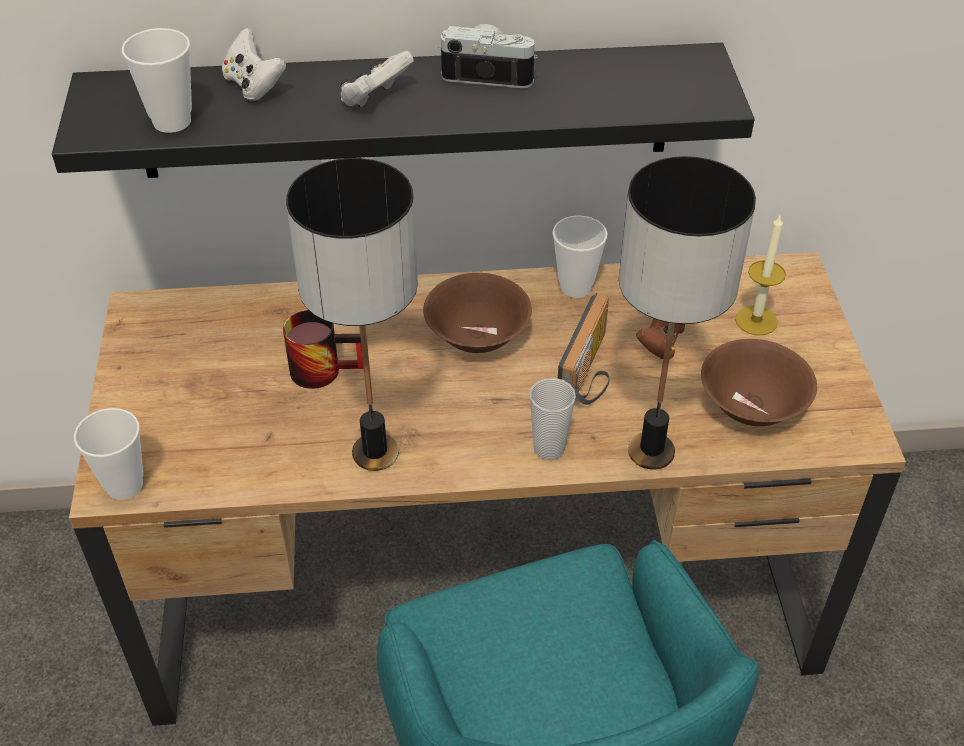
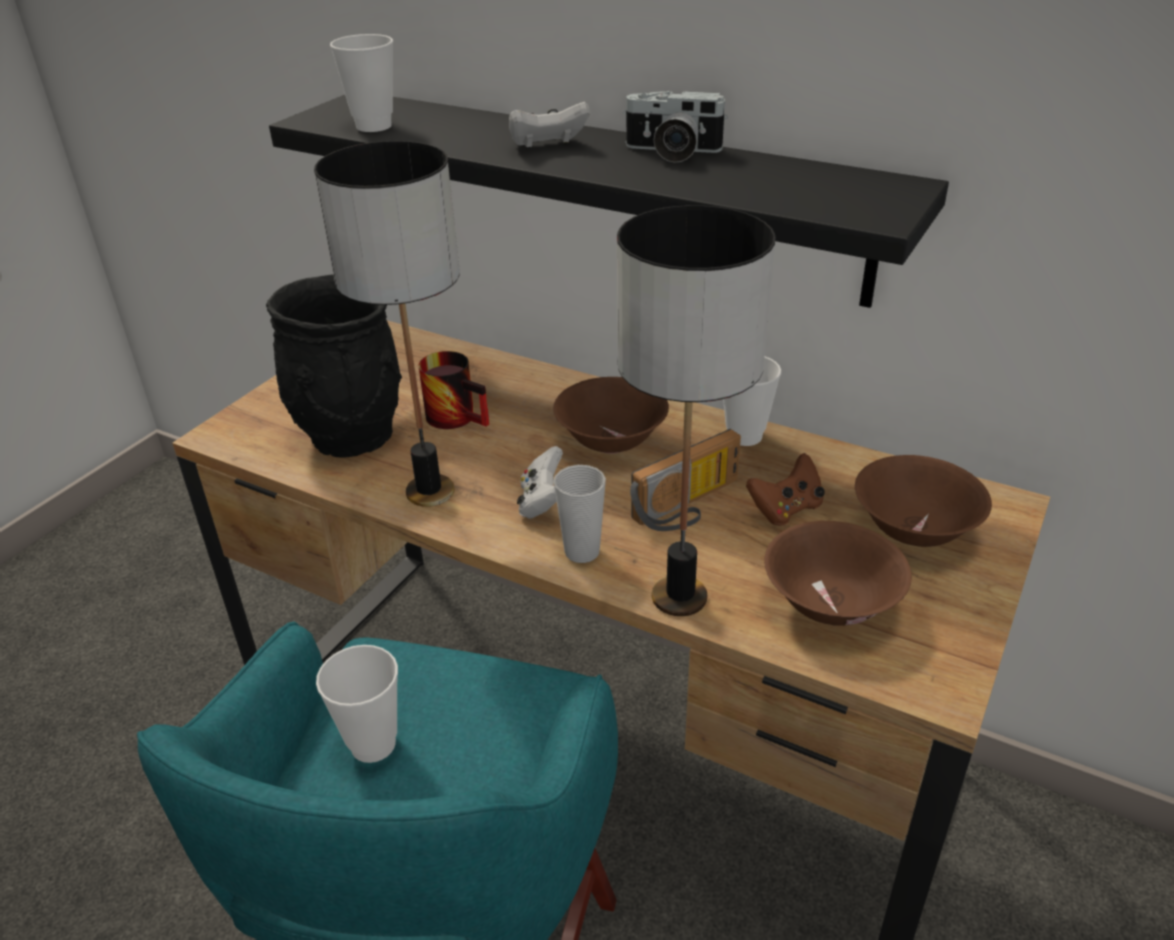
camera: 35 degrees right, 10 degrees down
cup [74,408,143,500] -> cup moved to [316,645,398,763]
white game controller [222,28,286,101] -> white game controller moved to [517,446,563,519]
camera [438,24,538,88] -> camera turned 150 degrees clockwise [623,91,728,163]
candle [735,215,786,336] -> brown bowl [855,455,992,547]
none -> black vase [266,274,402,458]

